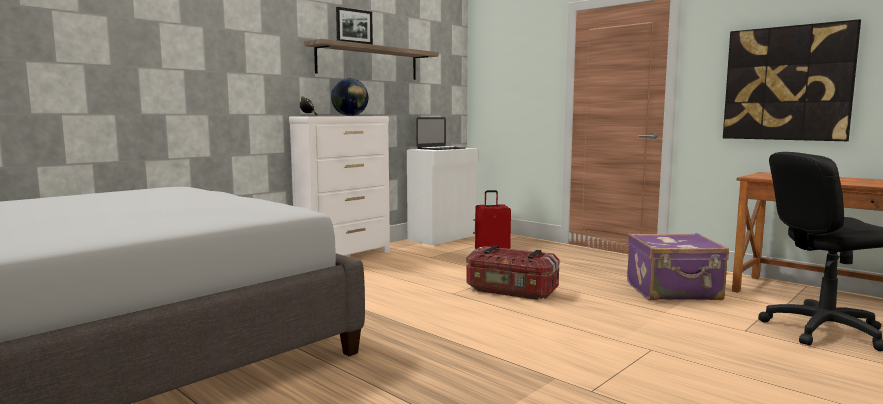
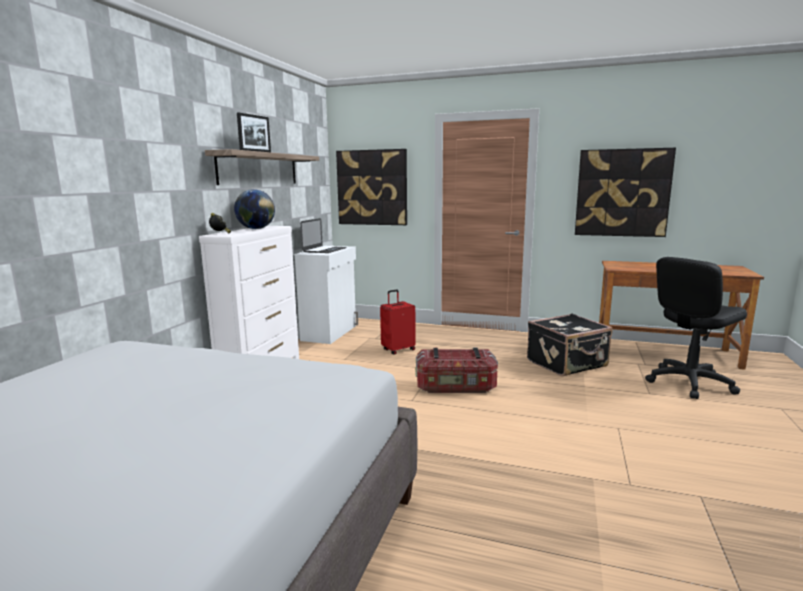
camera: 25 degrees left, 5 degrees up
purple suitcase [627,233,729,300] -> black suitcase [527,313,612,376]
none -> picture [336,149,407,225]

